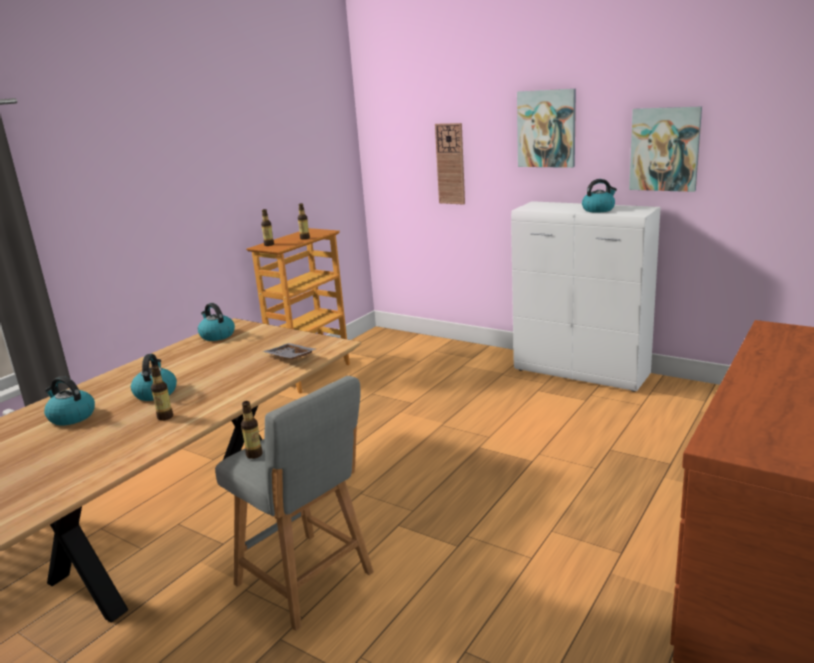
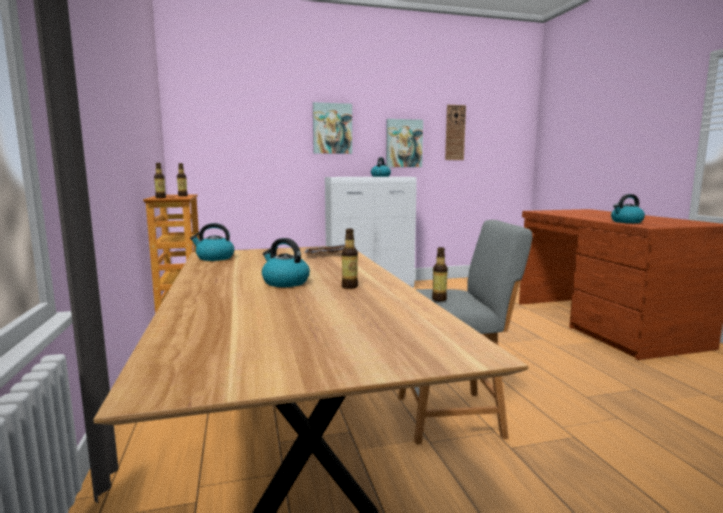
camera: 50 degrees left, 10 degrees down
kettle [44,376,95,425] -> kettle moved to [611,194,645,223]
wall clock [435,123,465,205] -> wall clock moved to [445,105,466,160]

